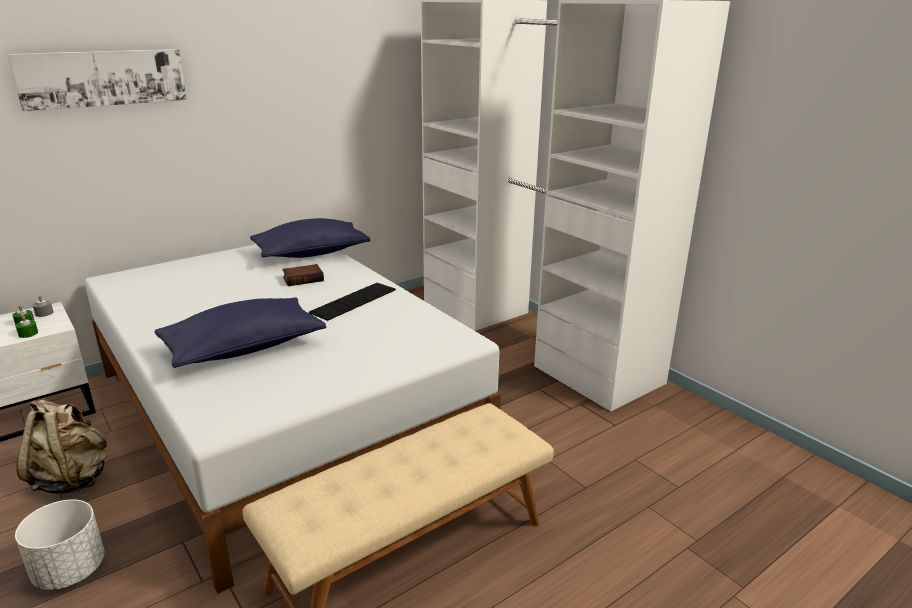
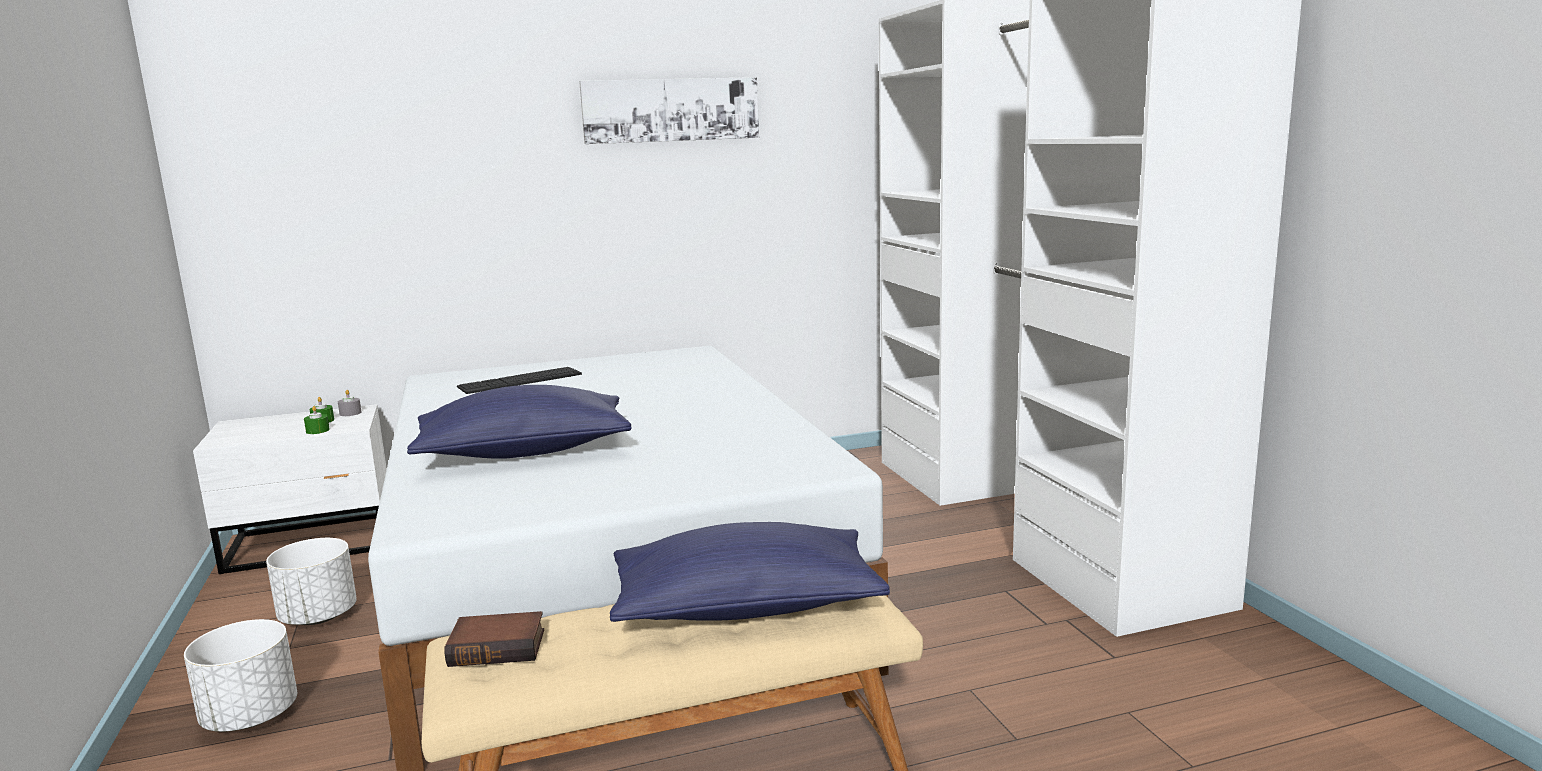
camera: 20 degrees right, 10 degrees down
picture [8,49,187,112] -> picture moved to [579,77,759,144]
beige backpack [16,400,108,494] -> white planter [266,538,357,625]
blue pillow [250,218,371,258] -> blue pillow moved to [610,522,890,622]
book [282,264,324,286] -> book moved to [445,611,544,667]
keyboard [309,283,396,321] -> keyboard moved to [457,367,582,394]

